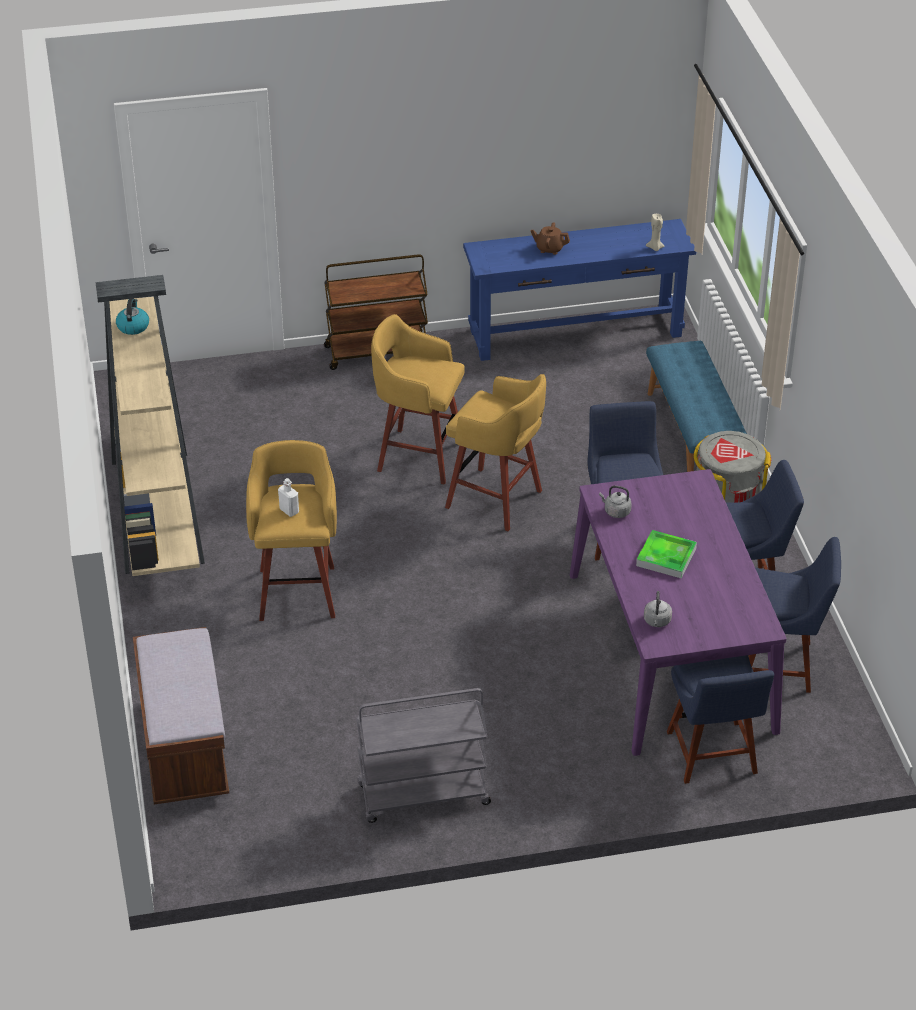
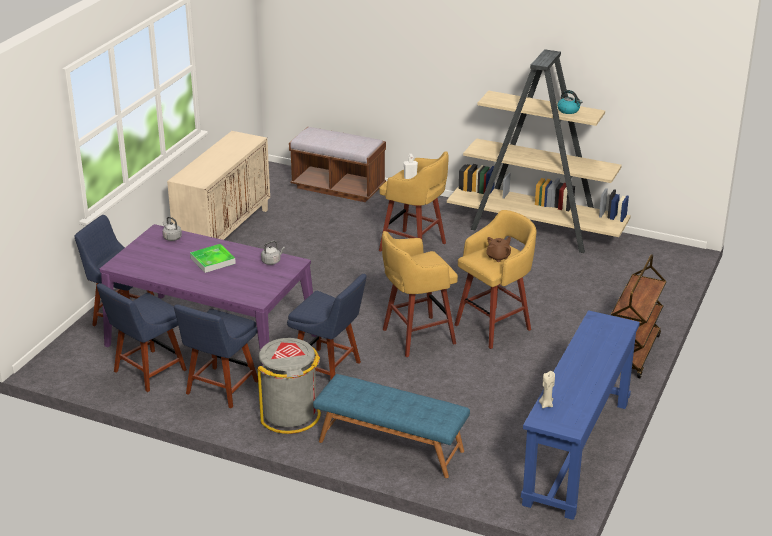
camera: 125 degrees right, 10 degrees down
grey cart [356,688,491,823] -> beige cabinet [167,131,270,240]
brown teapot [531,222,570,255] -> brown teapot moved to [486,237,511,262]

